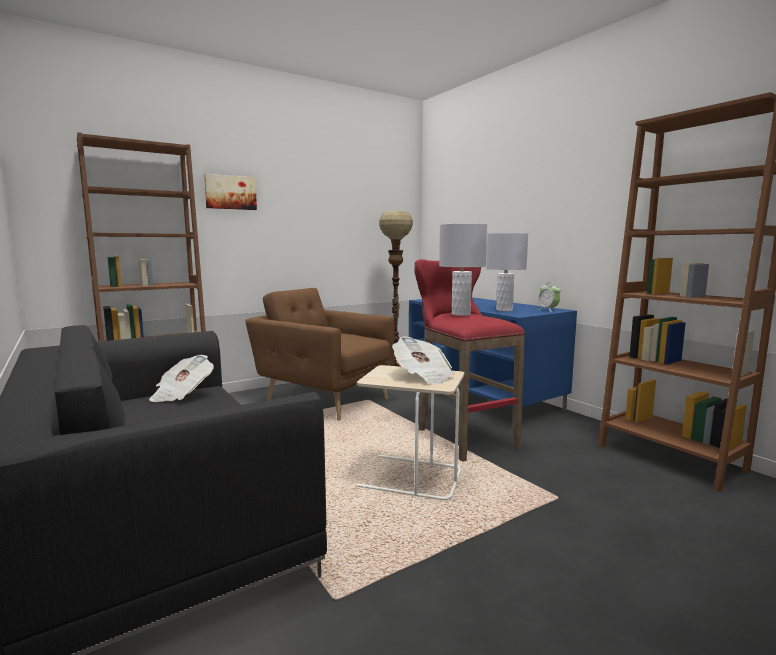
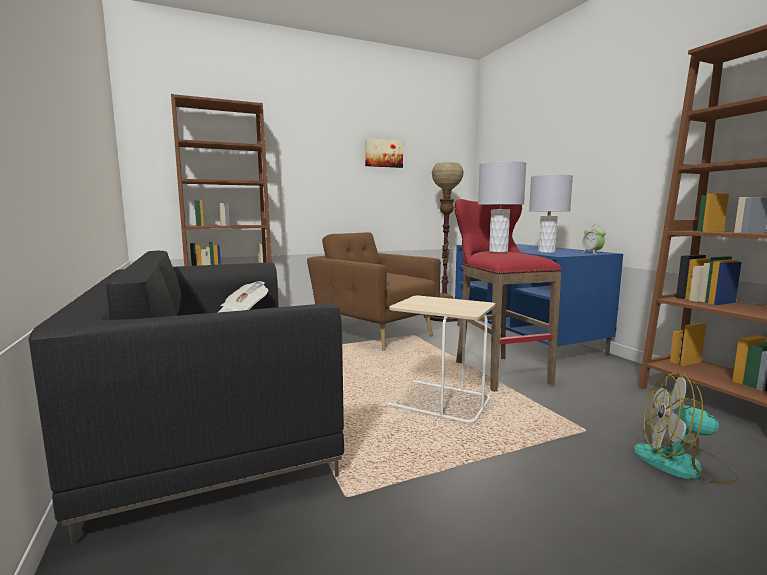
camera: 10 degrees right, 0 degrees up
picture [204,174,257,210] -> picture moved to [365,138,403,168]
newspaper [392,336,455,385] -> none
none -> fan [634,373,739,484]

